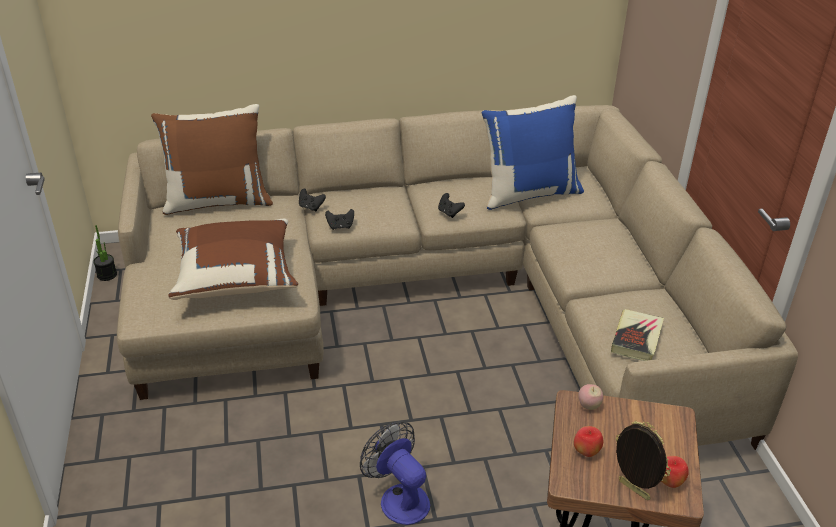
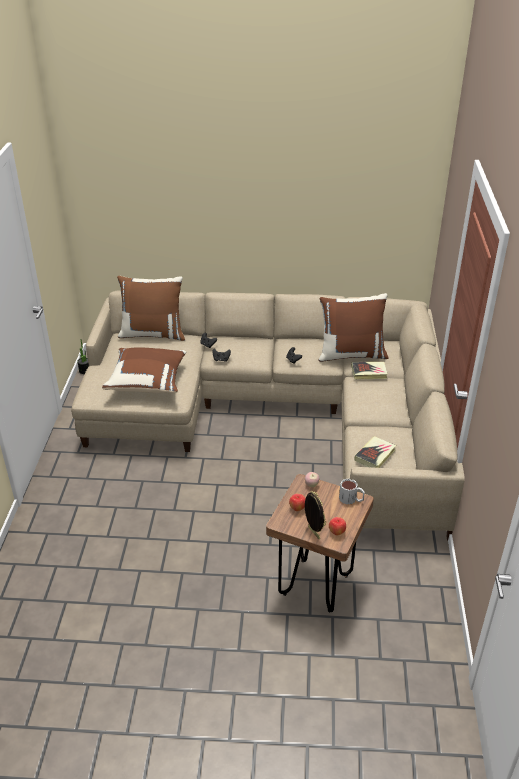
camera: 15 degrees right, 0 degrees up
fan [360,422,430,525] -> none
blue pillow [482,95,584,210] -> brown pillow [318,293,388,362]
none -> mug [339,478,365,505]
none -> book [351,362,388,379]

